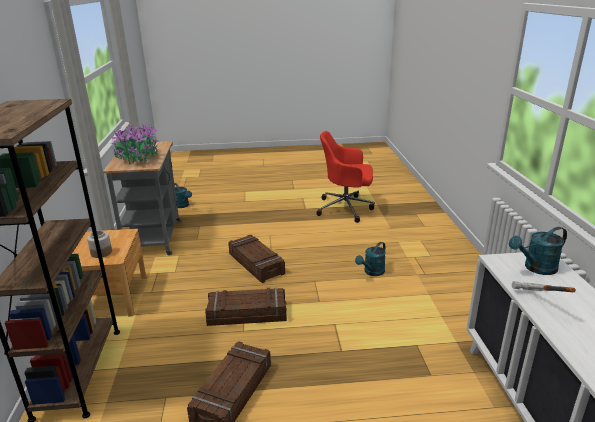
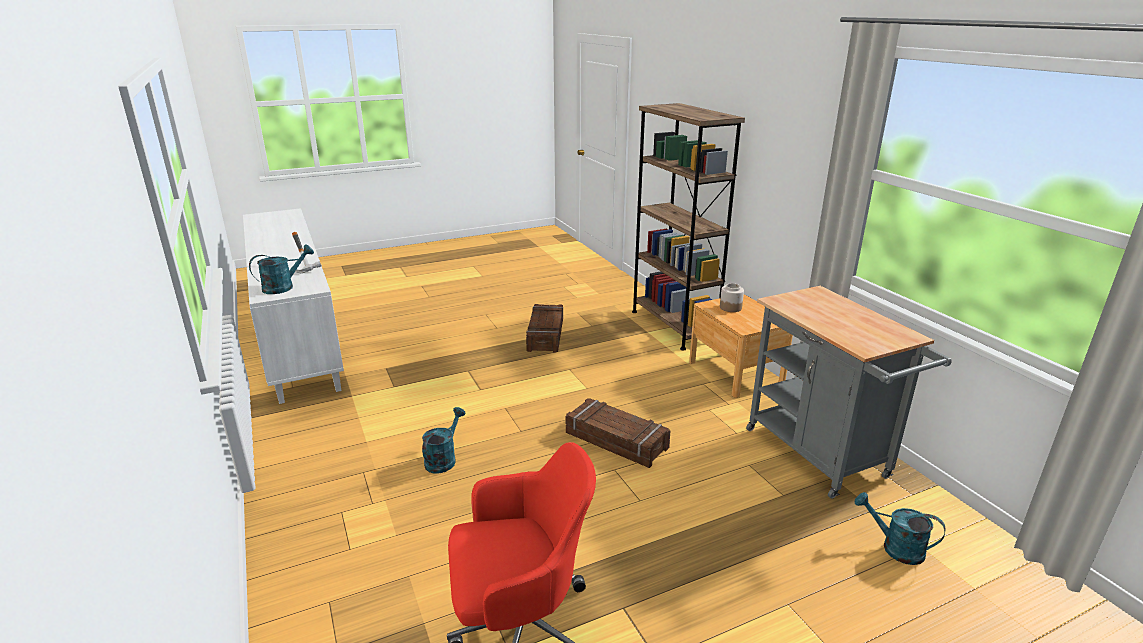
camera: 160 degrees right, 0 degrees up
potted plant [110,124,159,164] -> none
crate [205,288,287,326] -> none

